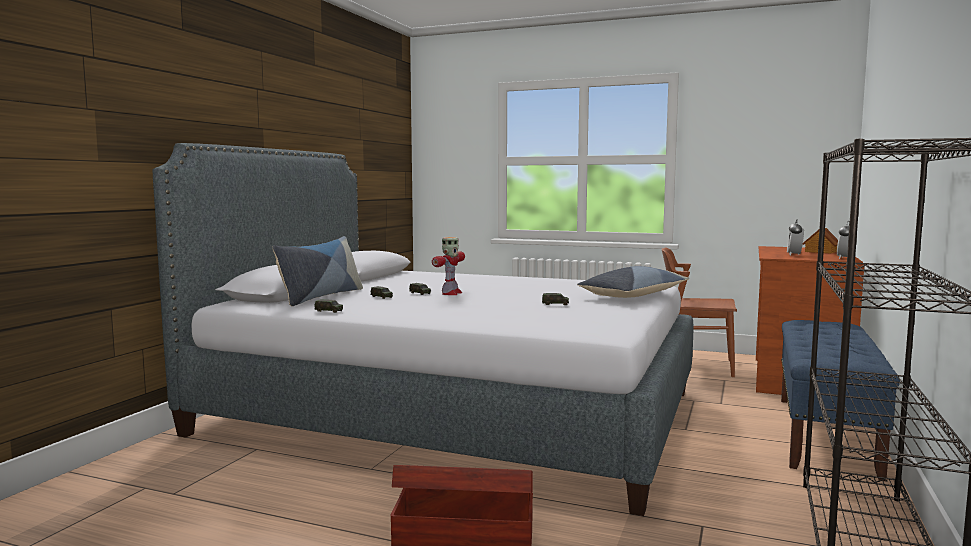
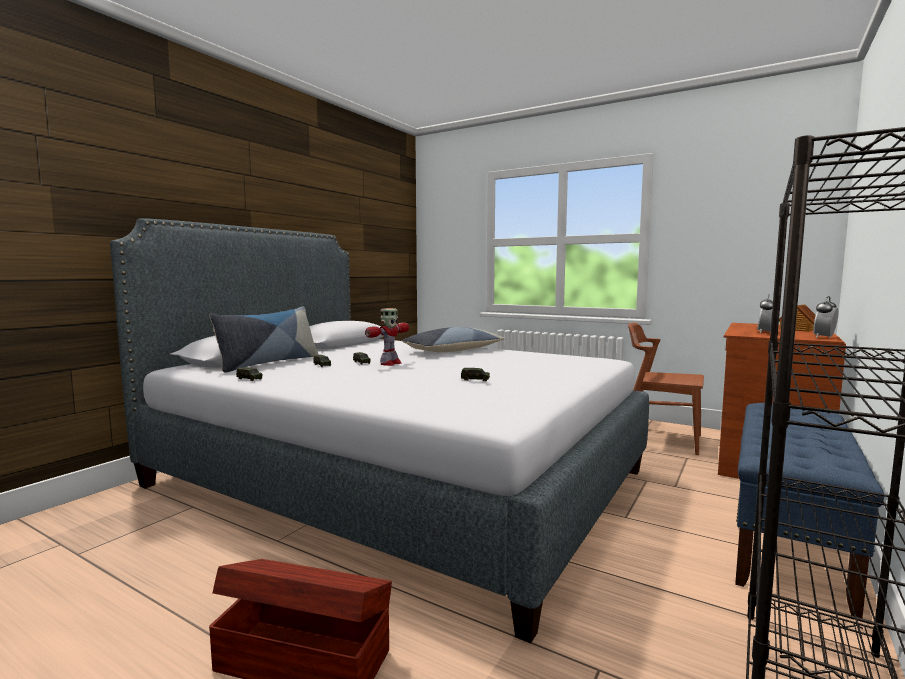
camera: 10 degrees right, 0 degrees up
pillow [577,266,689,298] -> pillow moved to [401,327,505,352]

